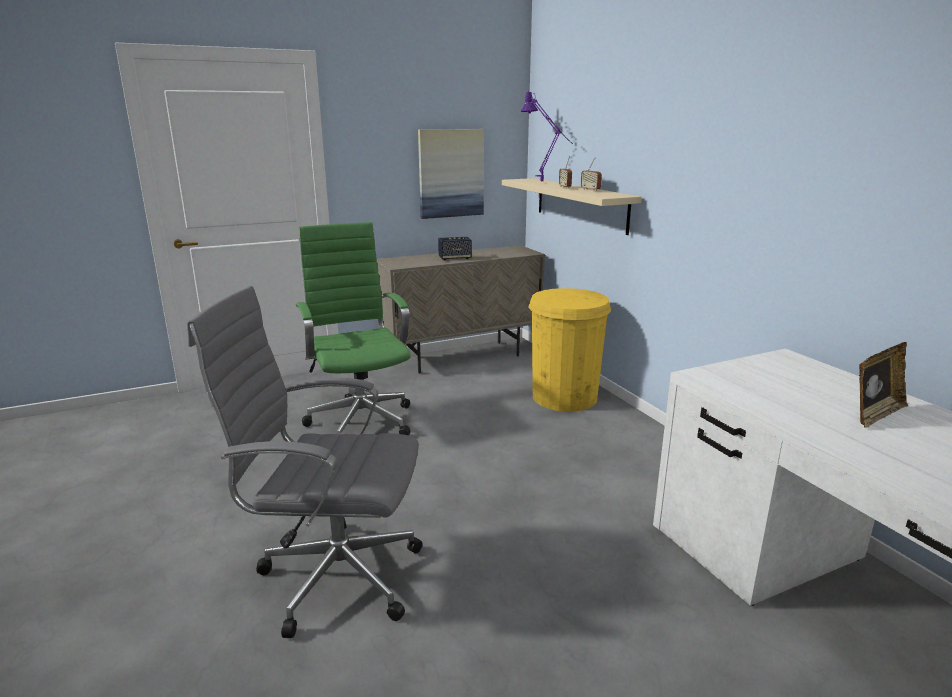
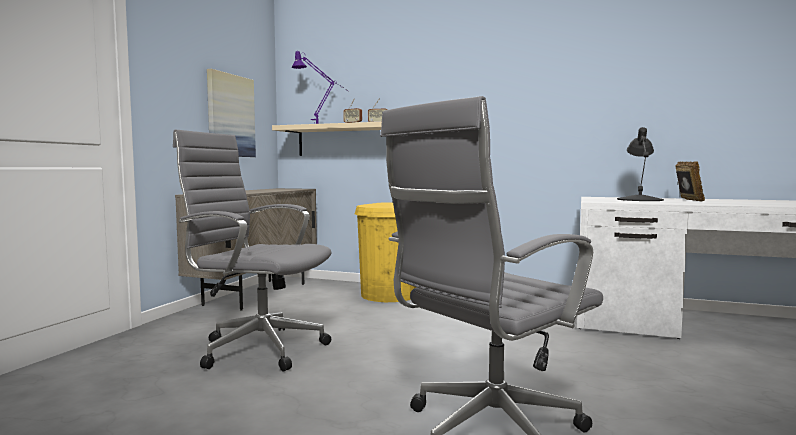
camera: 45 degrees left, 15 degrees down
green office chair [296,222,411,435] -> grey office chair [173,130,332,371]
speaker [438,237,472,260] -> none
none -> black table lamp [617,127,664,201]

